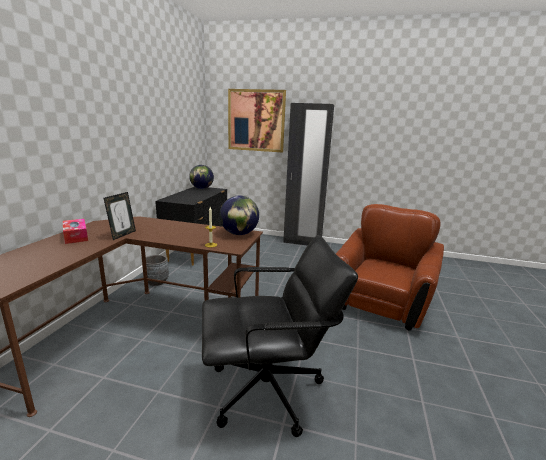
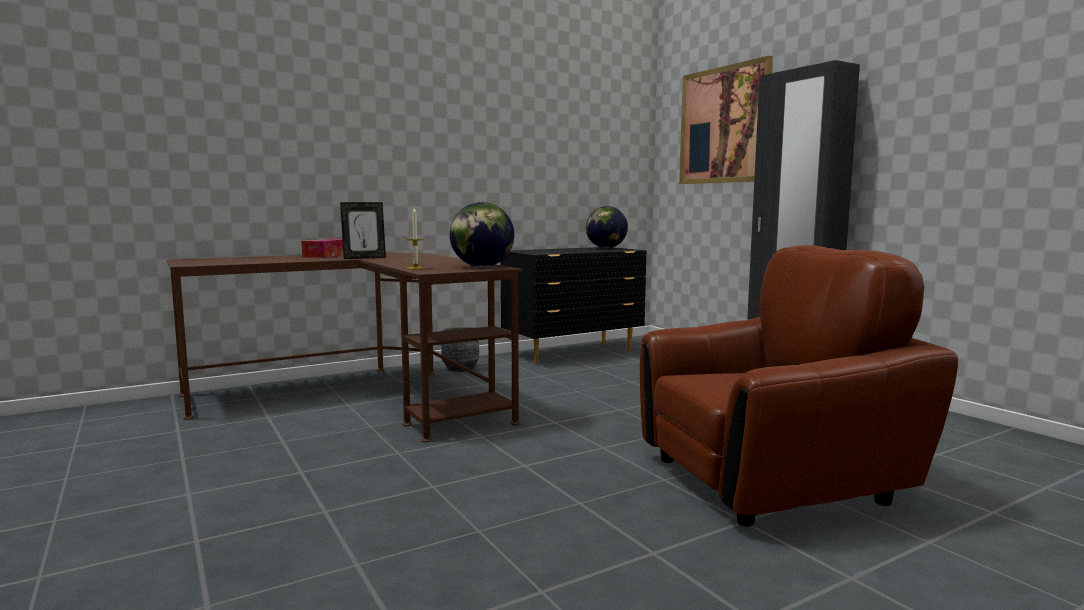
camera: 45 degrees right, 10 degrees down
black office chair [202,235,358,437] -> none

